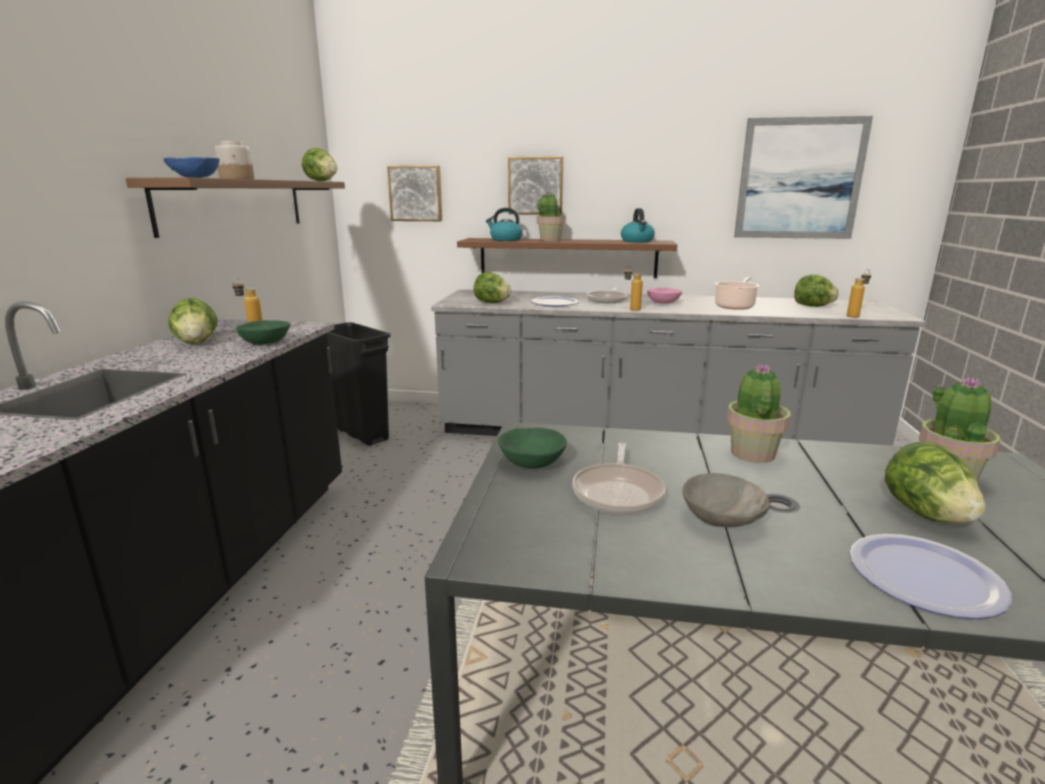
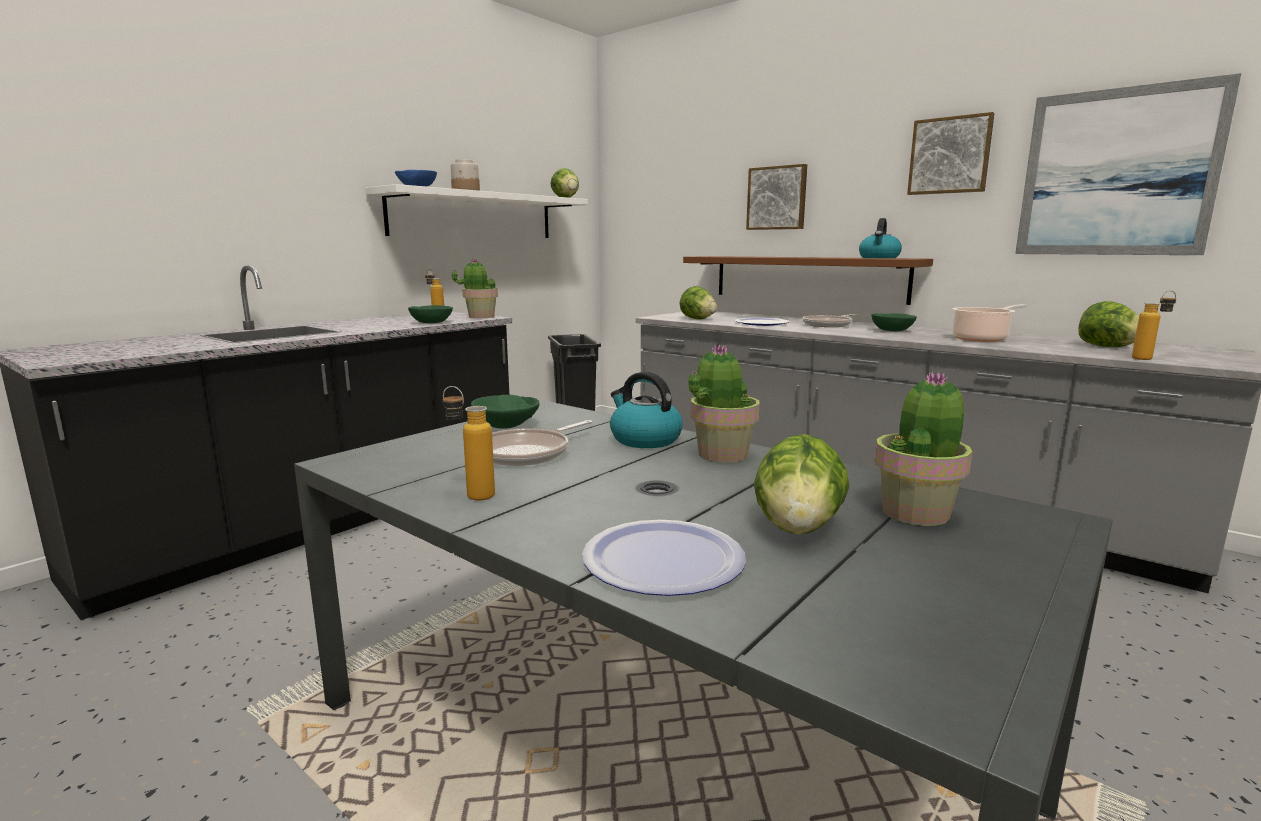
camera: 30 degrees right, 5 degrees down
brown shelf [126,178,345,238] -> white shelf [365,184,588,238]
lettuce [168,298,217,344] -> none
picture [387,166,442,221] -> picture moved to [907,112,994,195]
kettle [486,208,523,241] -> kettle moved to [610,372,683,448]
potted plant [537,191,565,241] -> potted plant moved to [452,260,498,318]
bottle [624,266,643,311] -> bottle moved to [443,386,495,501]
pink bowl [647,288,682,304] -> green bowl [871,313,917,331]
grey bowl [682,473,770,527] -> none

